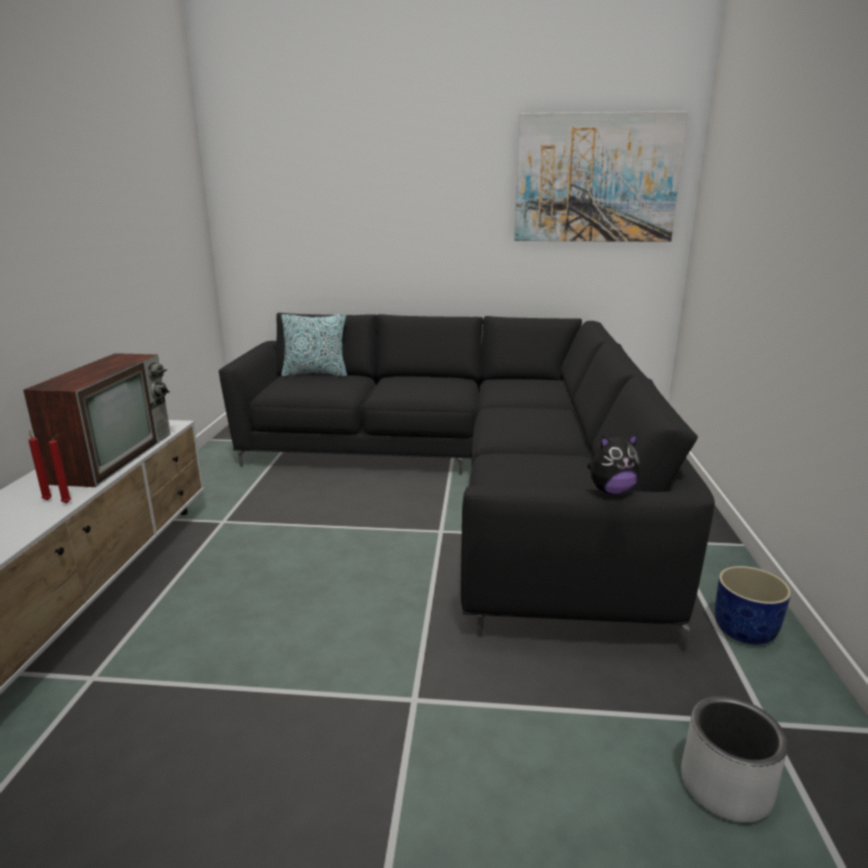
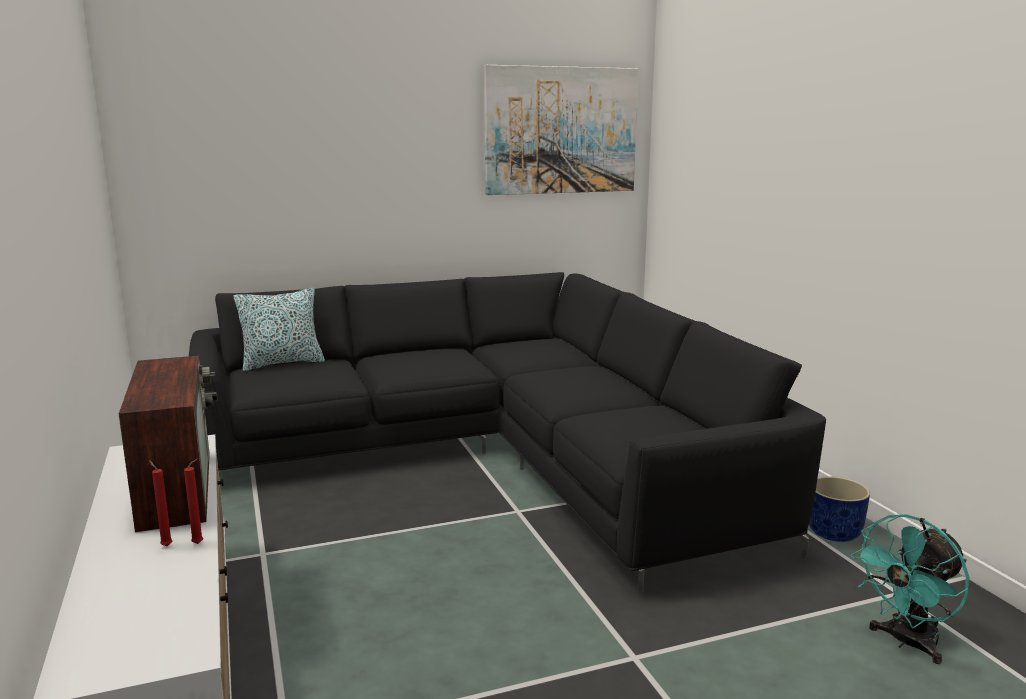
camera: 25 degrees left, 5 degrees down
plush toy [587,433,641,495] -> none
grey planter [681,696,788,823] -> turquoise fan [851,514,969,664]

